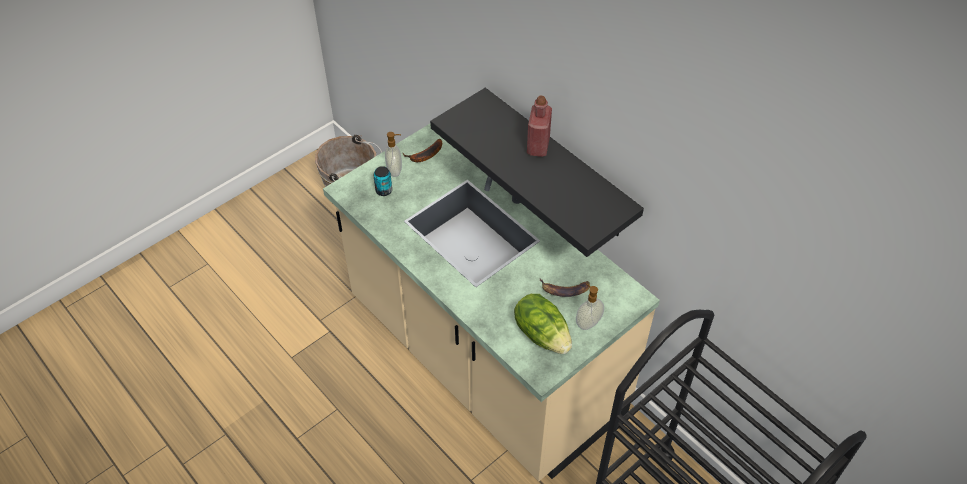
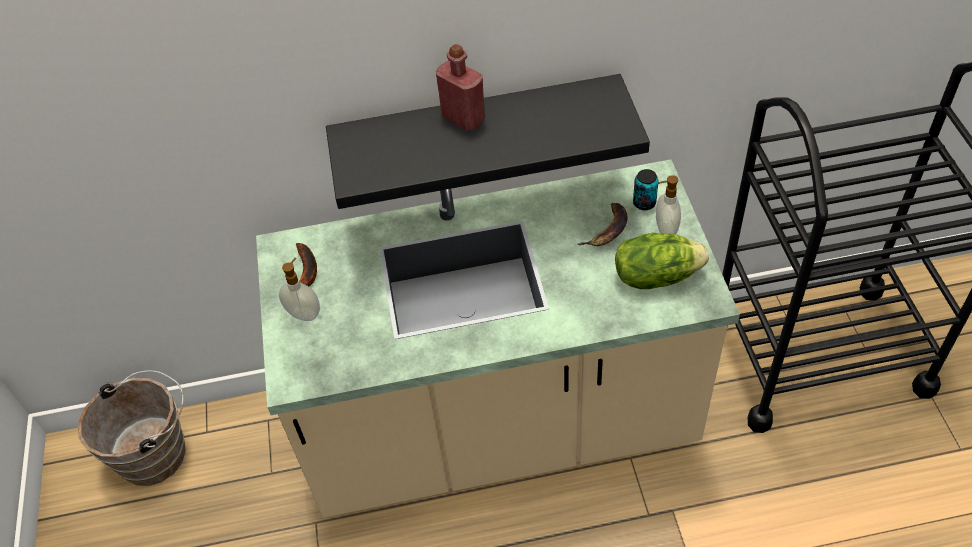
camera: 55 degrees left, 0 degrees up
can [373,166,392,196] -> can moved to [633,169,658,210]

